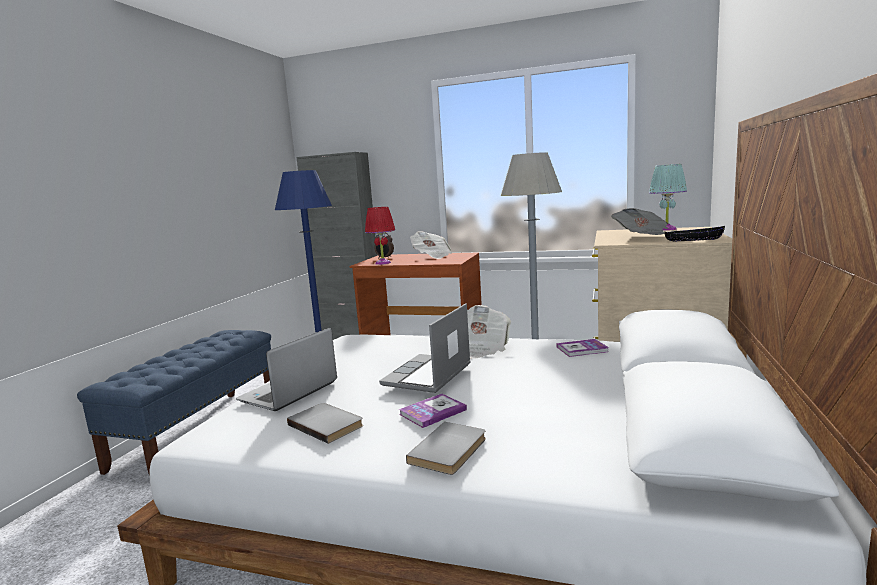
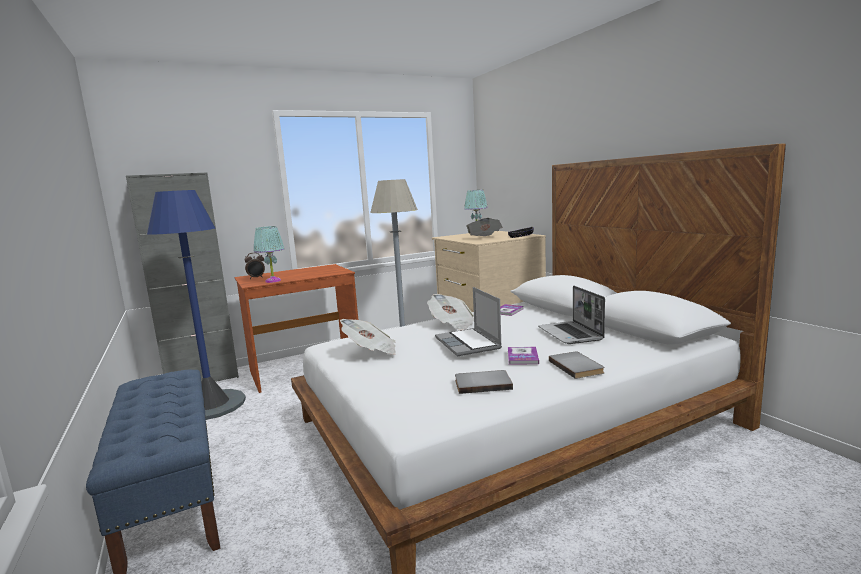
camera: 45 degrees left, 0 degrees up
laptop [236,328,337,411] -> laptop moved to [538,286,605,344]
red table lamp [365,207,395,265] -> turquoise table lamp [254,226,285,283]
newspaper [410,231,453,259] -> newspaper moved to [340,319,396,355]

